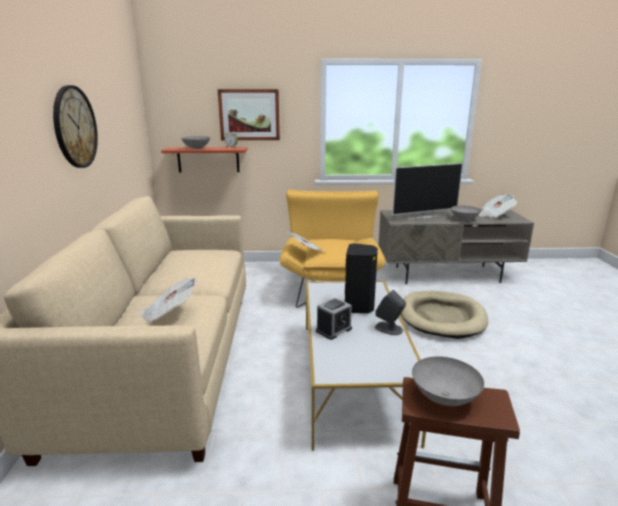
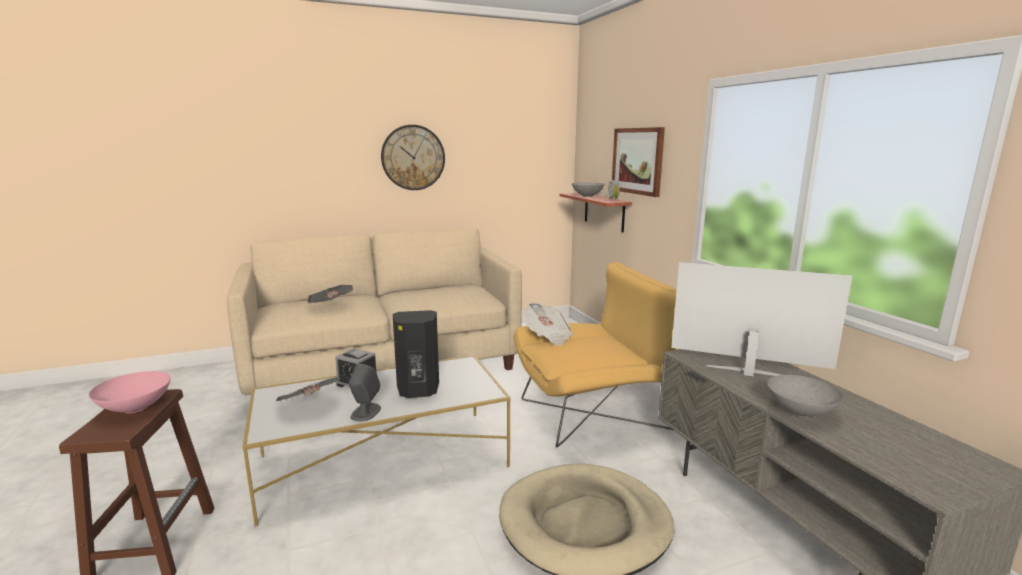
camera: 70 degrees right, 5 degrees down
television [392,163,463,219] -> television turned 150 degrees clockwise [671,262,852,376]
grey bowl [412,356,484,406] -> pink bowl [89,371,171,413]
newspaper [479,194,517,218] -> newspaper moved to [276,377,340,401]

